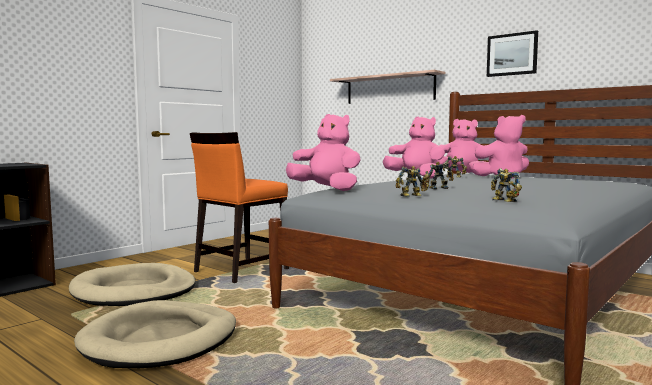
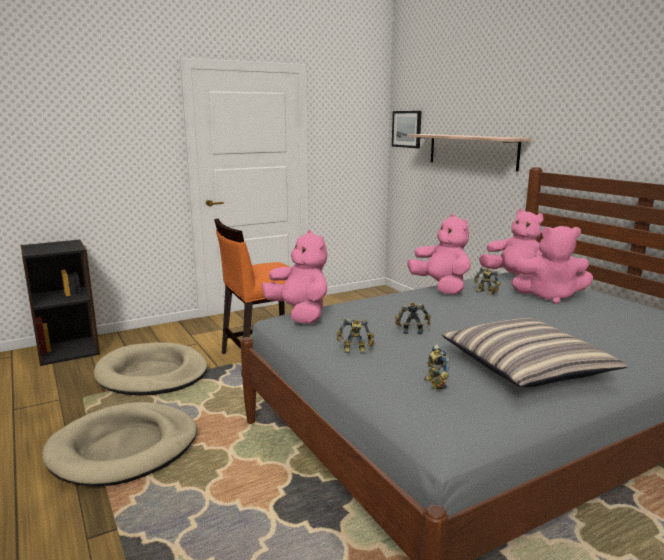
camera: 20 degrees right, 10 degrees up
picture [487,30,538,77] -> picture moved to [392,111,421,148]
none -> pillow [442,318,628,387]

